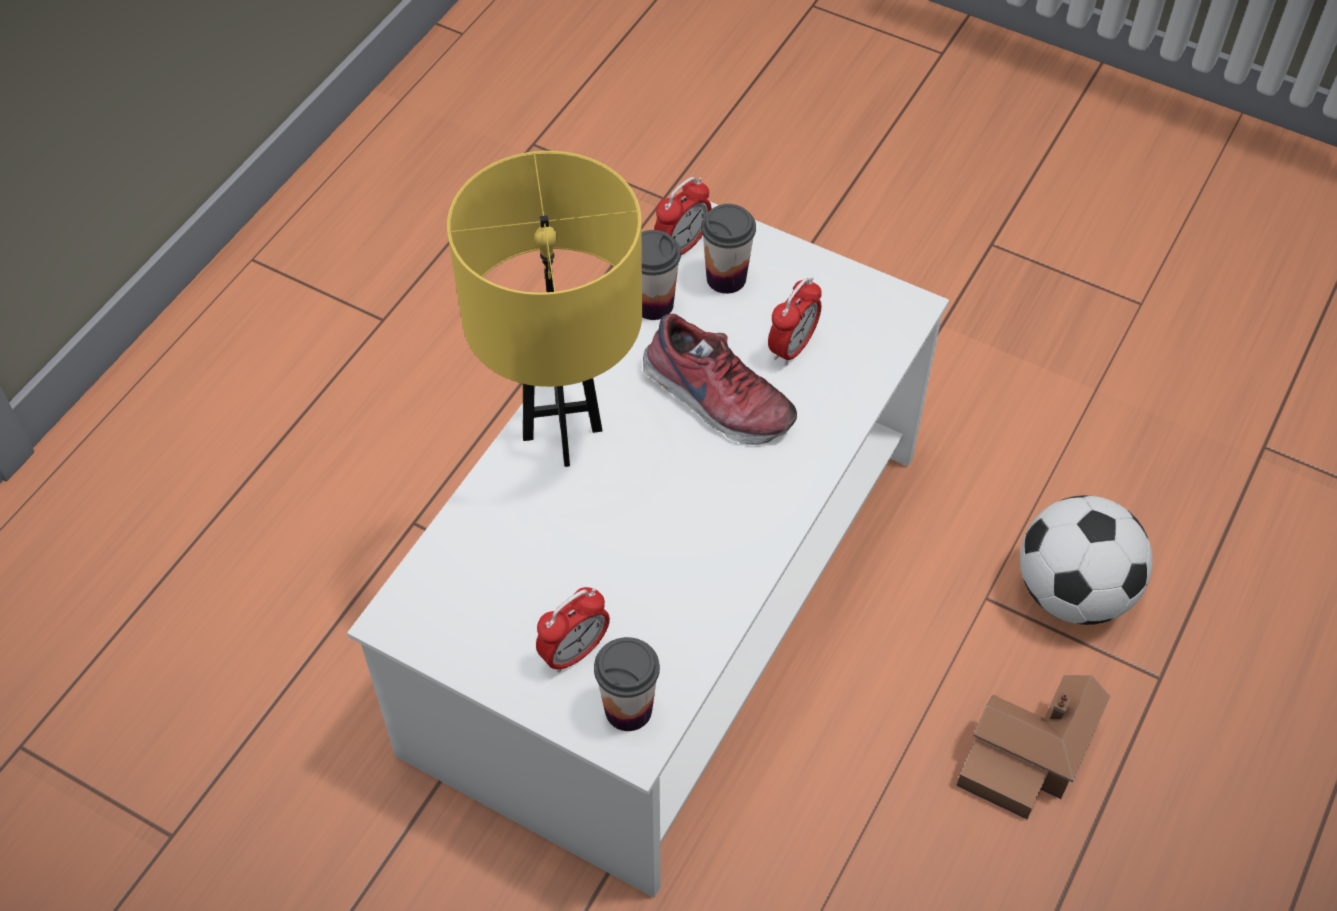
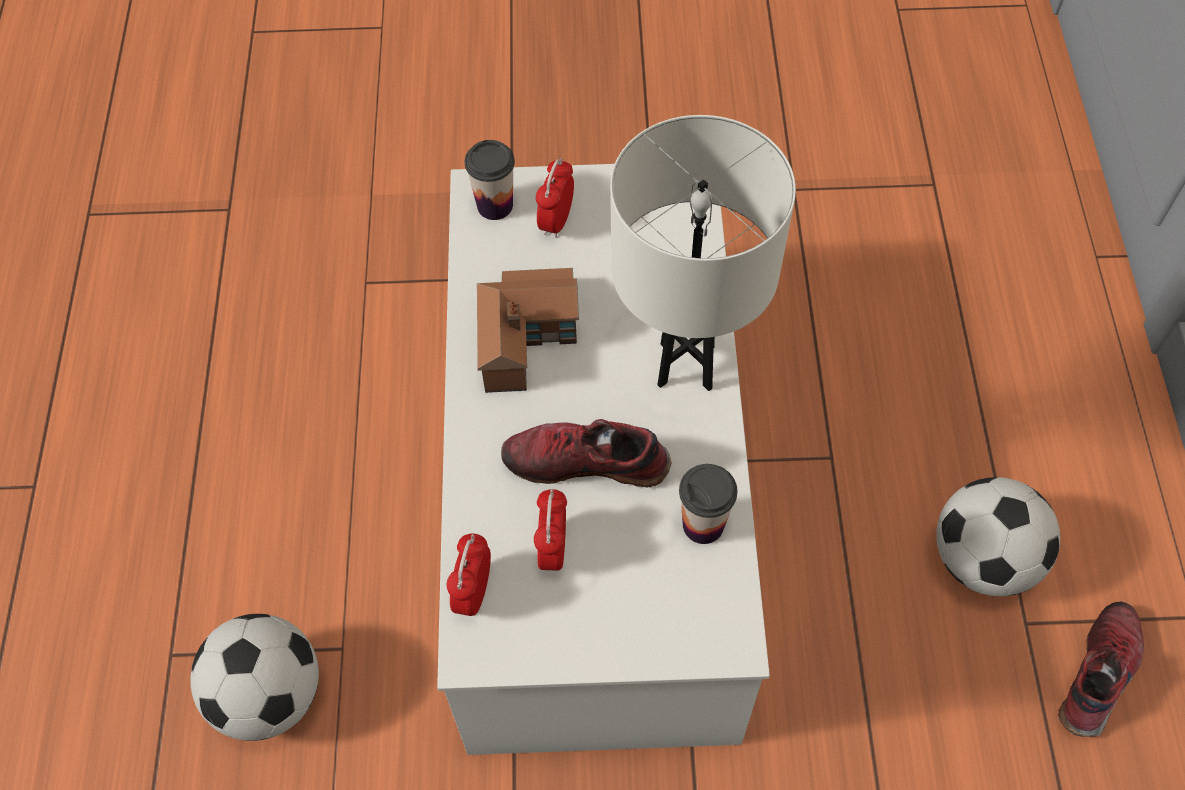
camera: 150 degrees right, 5 degrees up
yellow table lamp [447,151,642,467] -> white table lamp [610,115,796,391]
alarm clock [654,177,712,255] -> alarm clock moved to [447,534,491,616]
cup [701,204,756,294] -> none
toy house [956,675,1110,819] -> toy house moved to [477,268,579,393]
none -> football [936,477,1060,596]
none -> shoe [1058,602,1144,737]

